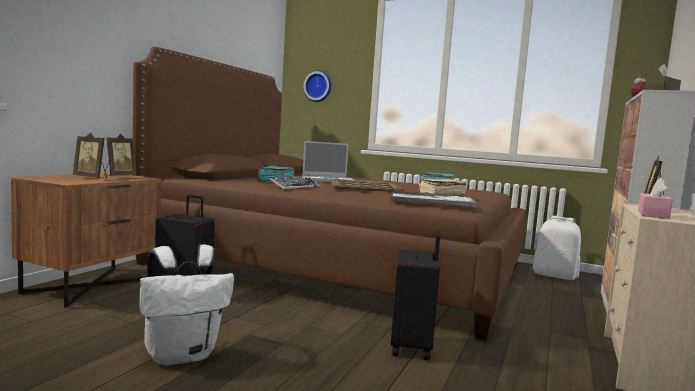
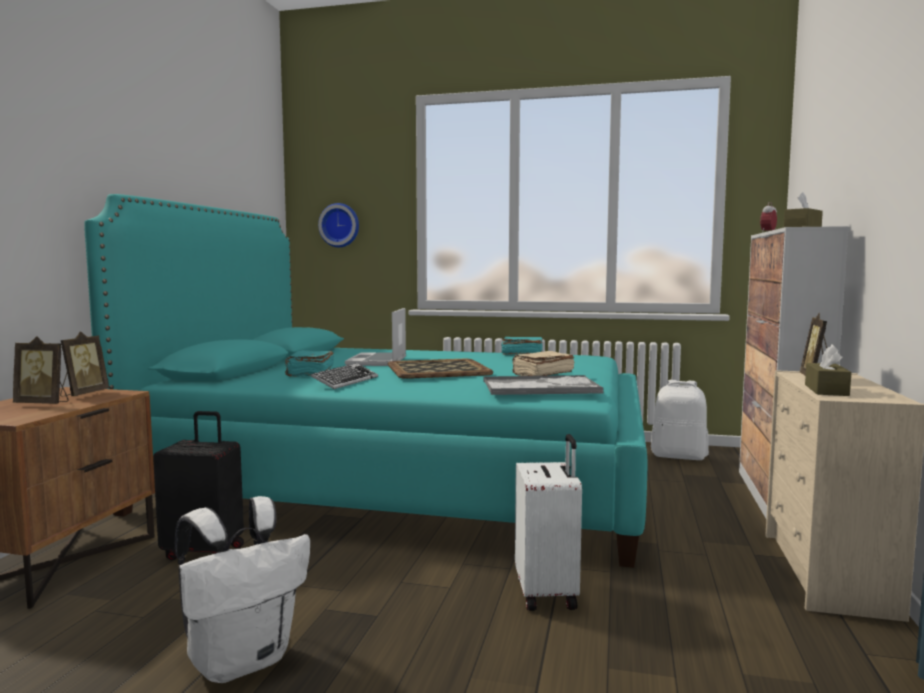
camera: 10 degrees left, 0 degrees up
brown bed [133,47,526,341] -> turquoise bed [84,194,647,568]
laptop [302,141,354,182] -> laptop turned 120 degrees clockwise [345,308,406,366]
black suitcase [391,230,441,360] -> white suitcase [515,434,582,611]
pink tissue box [638,178,673,219] -> brown tissue box [805,345,852,396]

